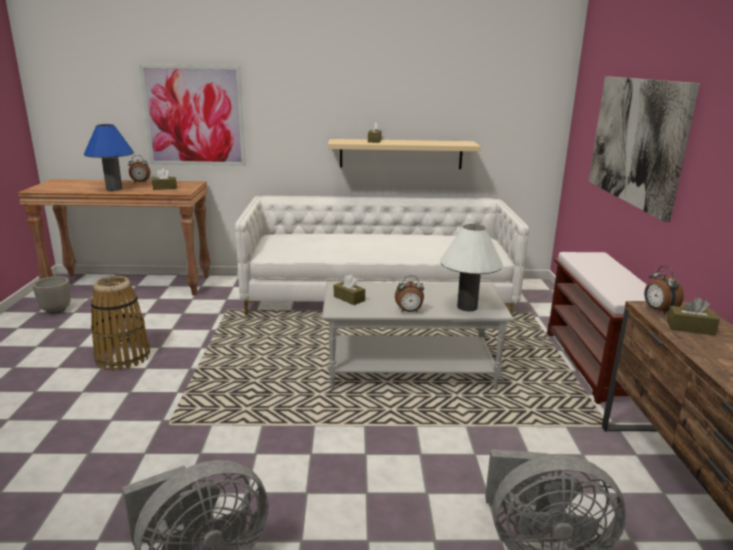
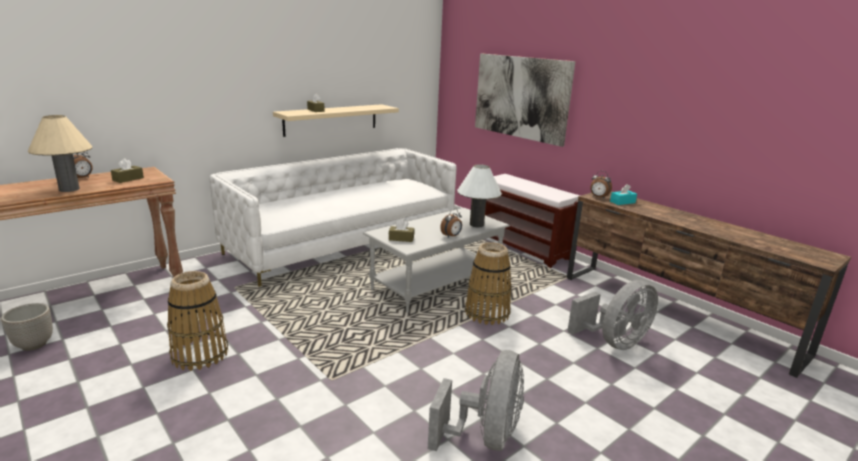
camera: 40 degrees left, 0 degrees up
blue table lamp [84,124,134,191] -> beige table lamp [28,115,92,192]
picture [139,64,246,166] -> none
brown tissue box [667,297,720,335] -> turquoise tissue box [610,184,637,205]
none -> basket [465,242,512,325]

